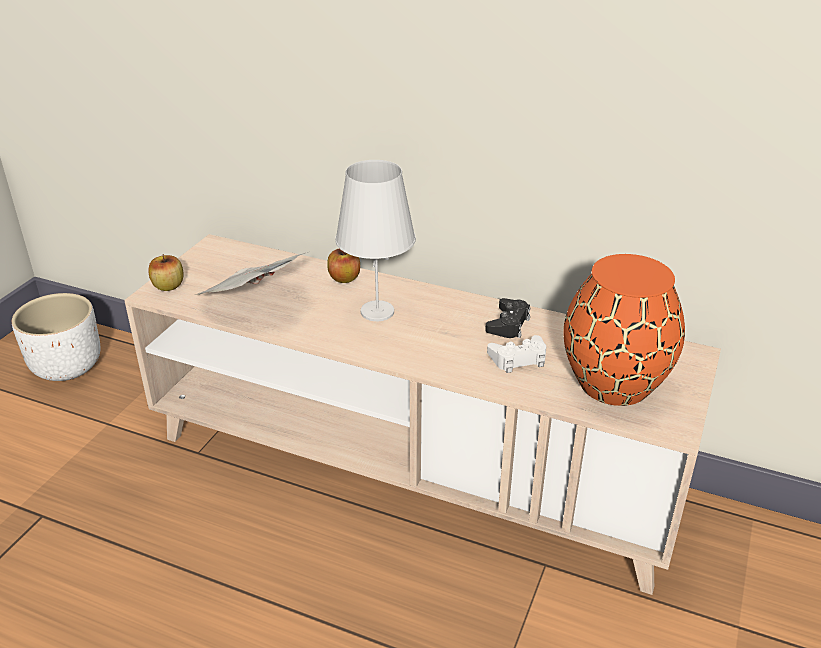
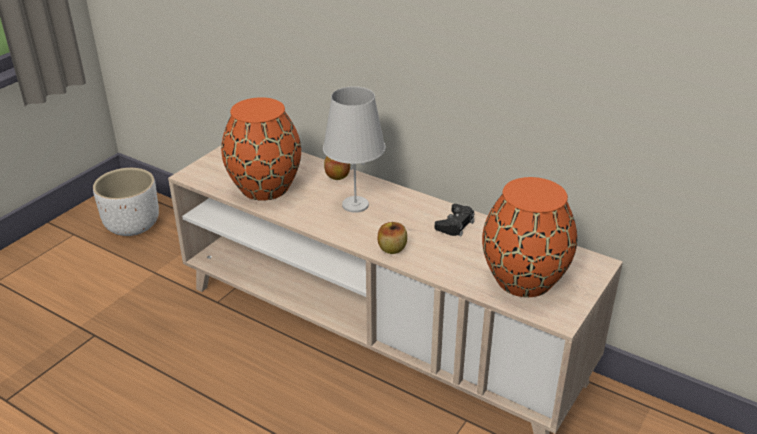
camera: 10 degrees right, 0 degrees up
apple [148,254,184,291] -> apple moved to [378,222,407,254]
newspaper [195,252,308,295] -> orange vase [221,97,301,201]
white game controller [487,335,546,373] -> none

